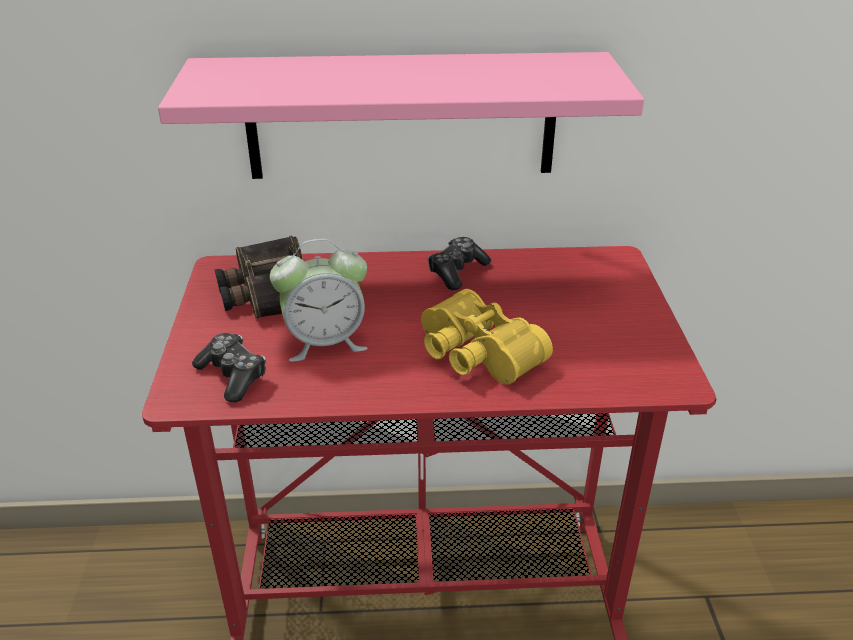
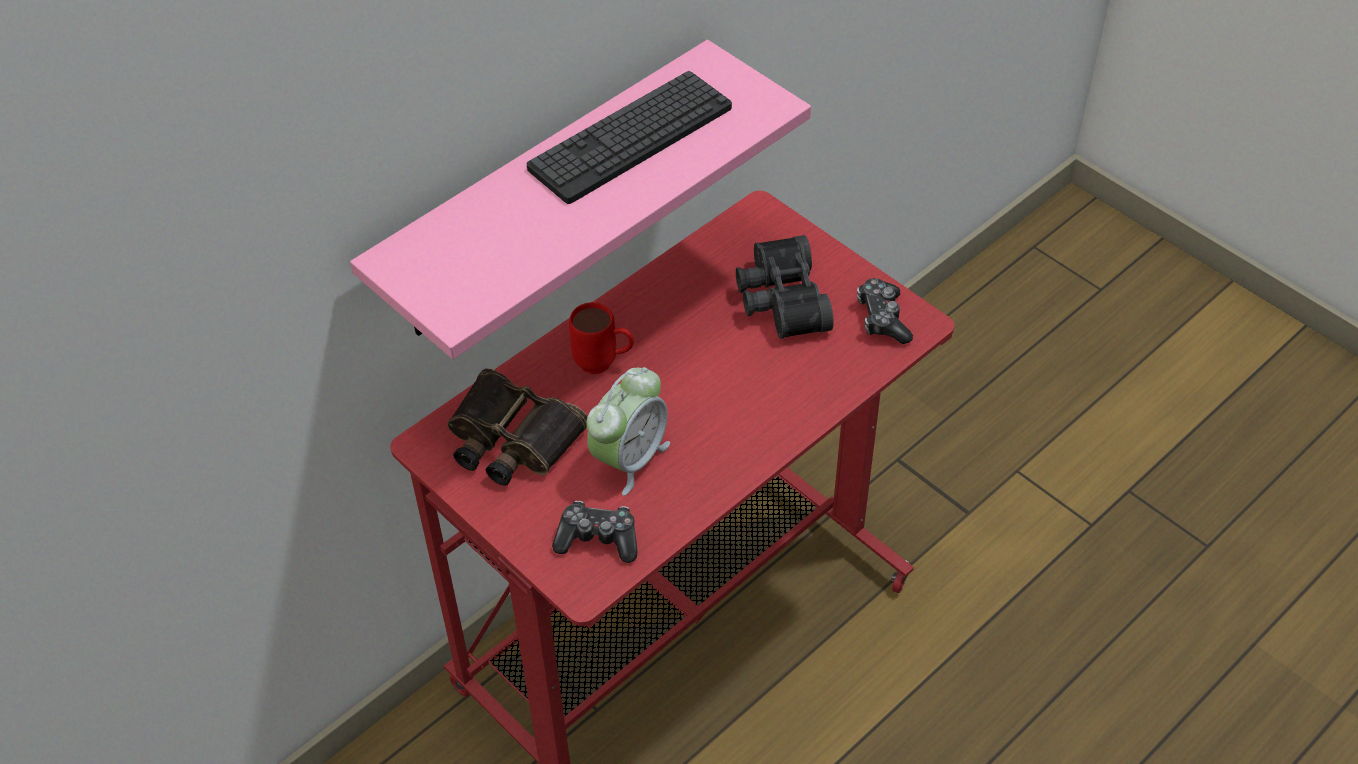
camera: 40 degrees left, 15 degrees up
yellow binoculars [421,289,553,385] -> none
game controller [428,237,491,290] -> game controller moved to [857,278,913,344]
none -> keyboard [527,71,732,204]
none -> red mug [569,302,634,374]
none -> black binoculars [736,235,834,339]

